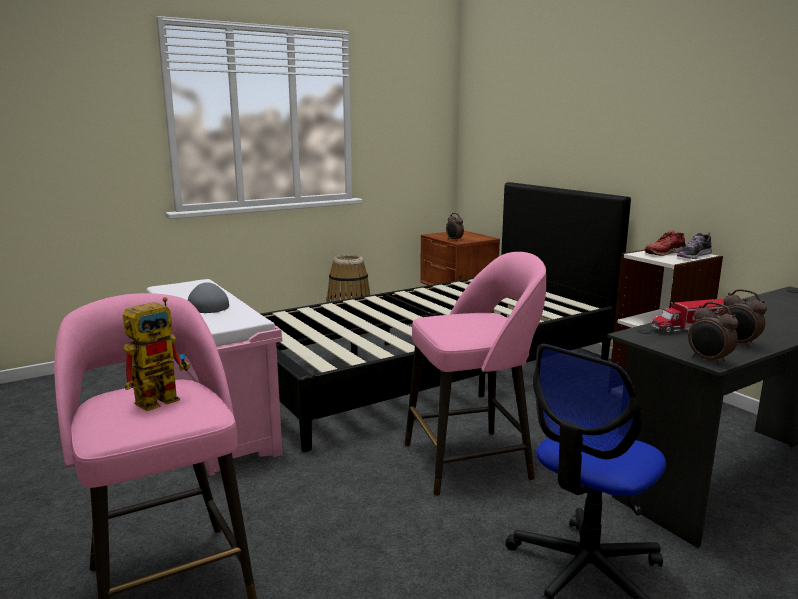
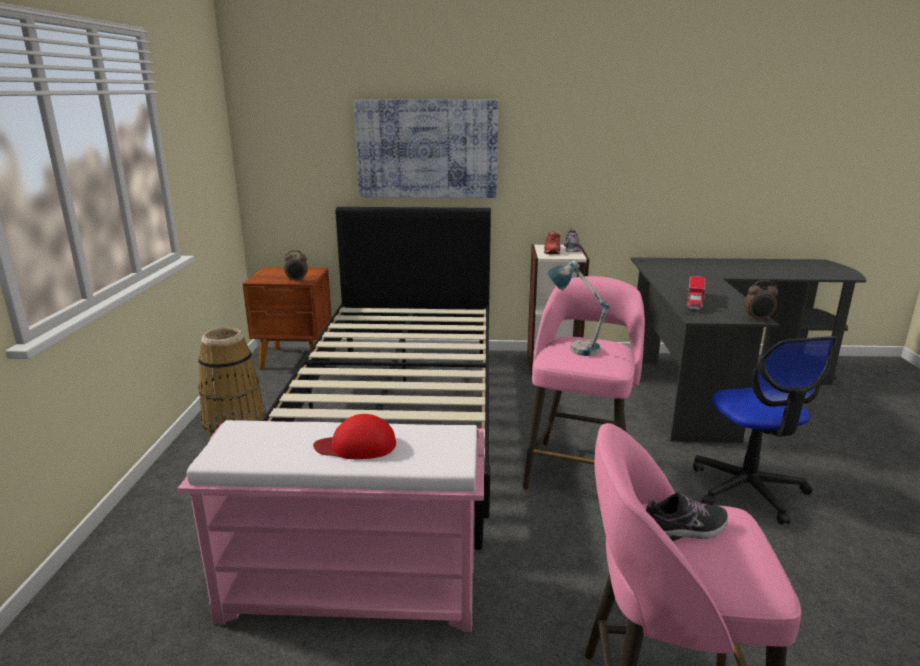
camera: 55 degrees left, 5 degrees up
toy robot [123,297,190,411] -> shoe [646,492,728,541]
grey cap [188,282,229,313] -> red cap [313,414,396,459]
alarm clock [719,289,767,348] -> none
none -> picture [354,100,498,198]
none -> table lamp [547,260,609,356]

